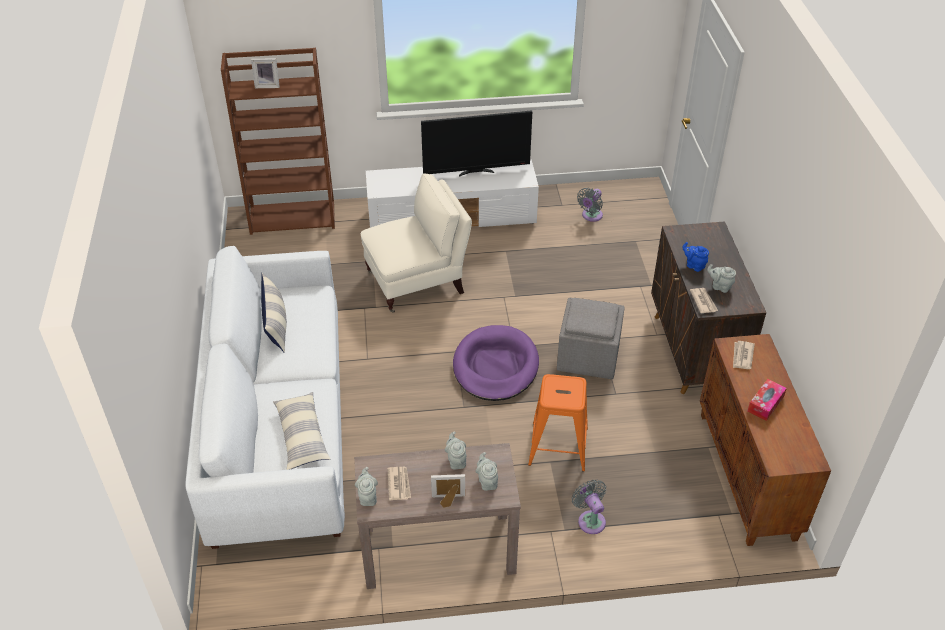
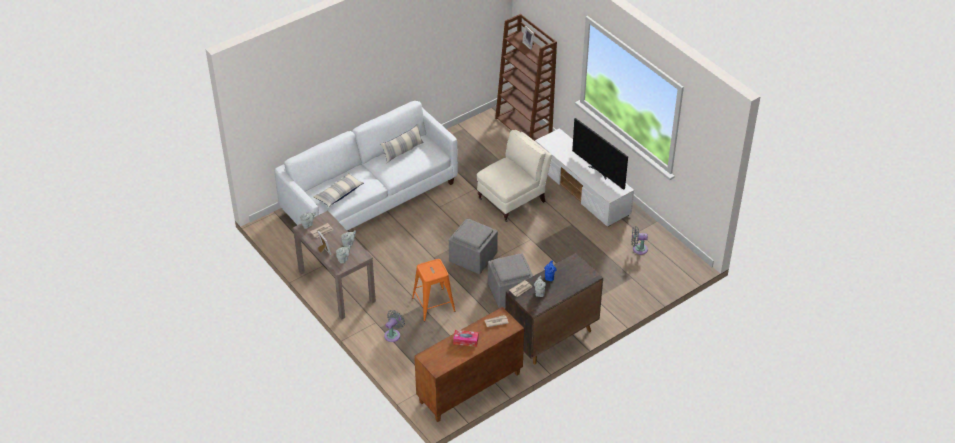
camera: 60 degrees right, 0 degrees up
beige armchair [361,174,472,313] -> beige armchair turned 75 degrees counterclockwise [477,130,552,222]
purple dog bed [453,325,539,401] -> grey ottoman [449,218,498,274]

